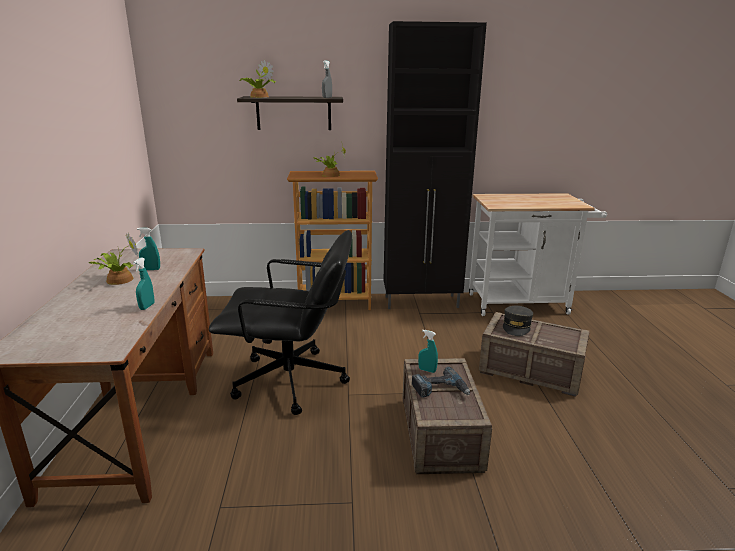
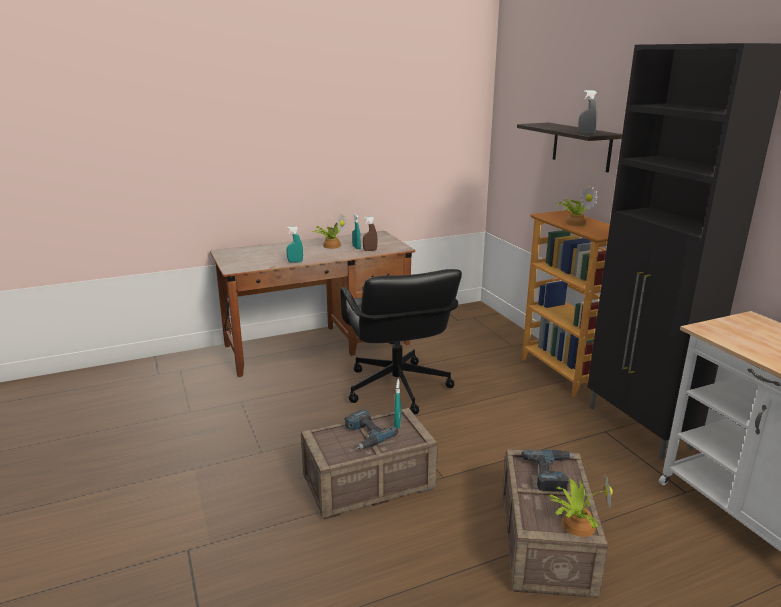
camera: 70 degrees right, 0 degrees up
potted plant [240,59,276,98] -> potted plant moved to [549,474,613,537]
grey cap [503,306,533,336] -> power drill [521,450,575,491]
none -> brown spray bottle [363,217,378,251]

